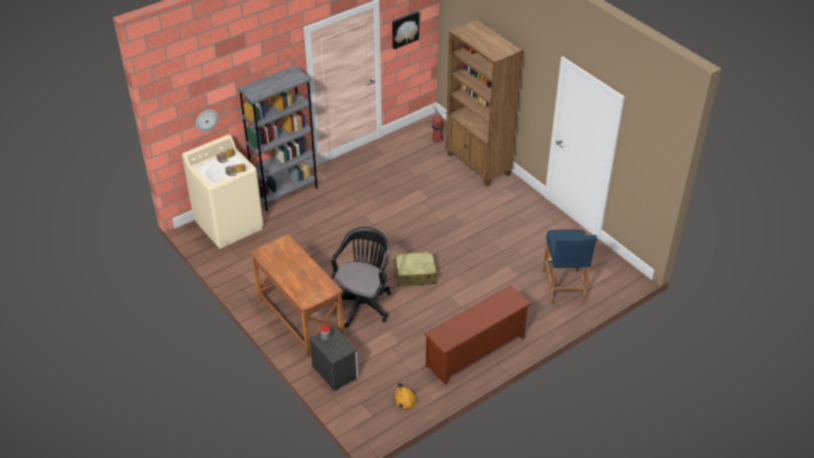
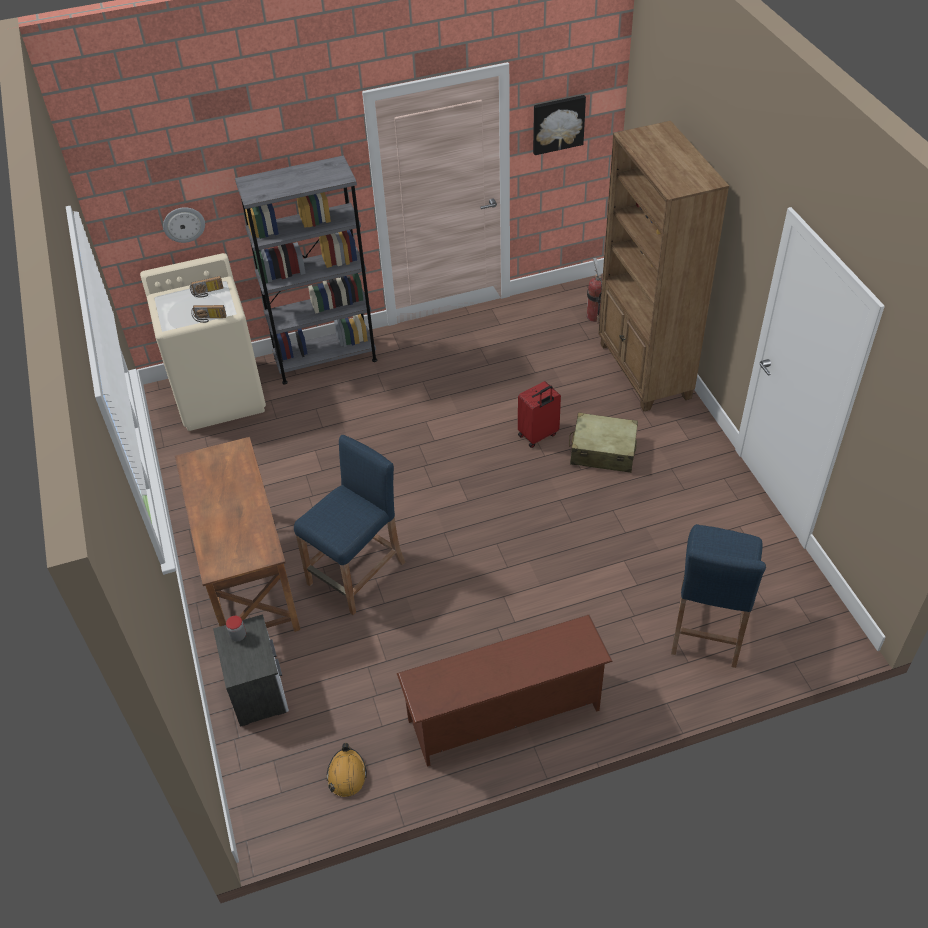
camera: 20 degrees right, 5 degrees up
black office chair [331,227,391,328] -> blue stool [294,435,406,615]
beige suitcase [393,252,437,286] -> beige suitcase moved to [569,412,638,473]
none -> red suitcase [518,381,561,448]

